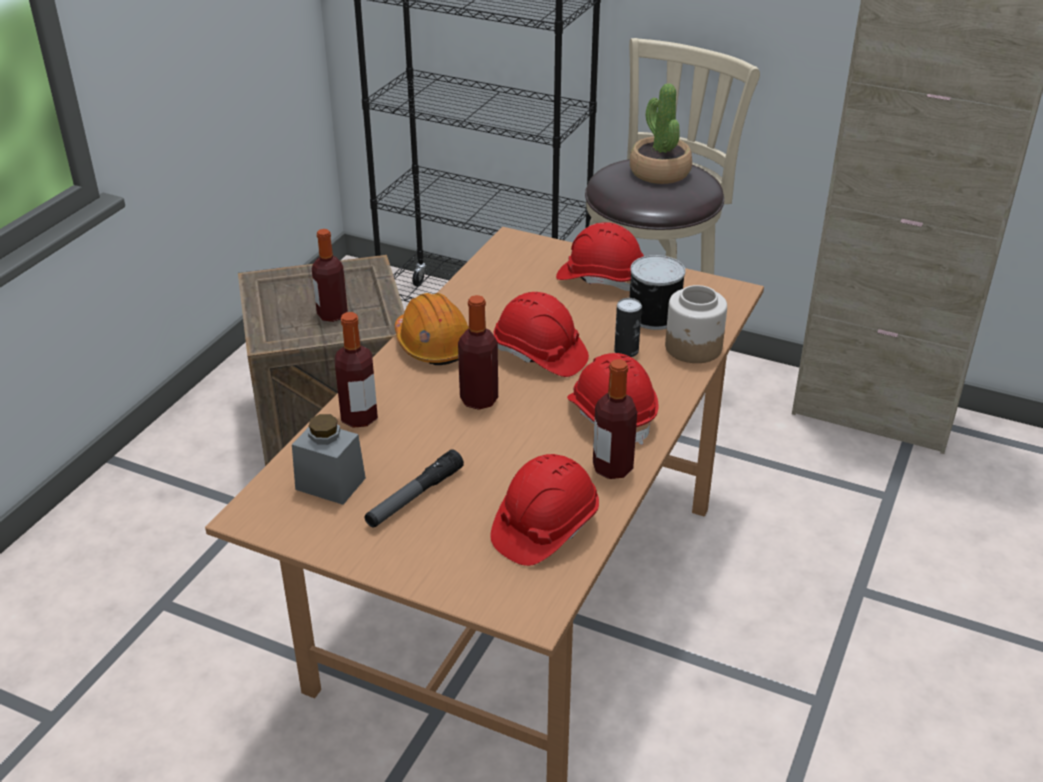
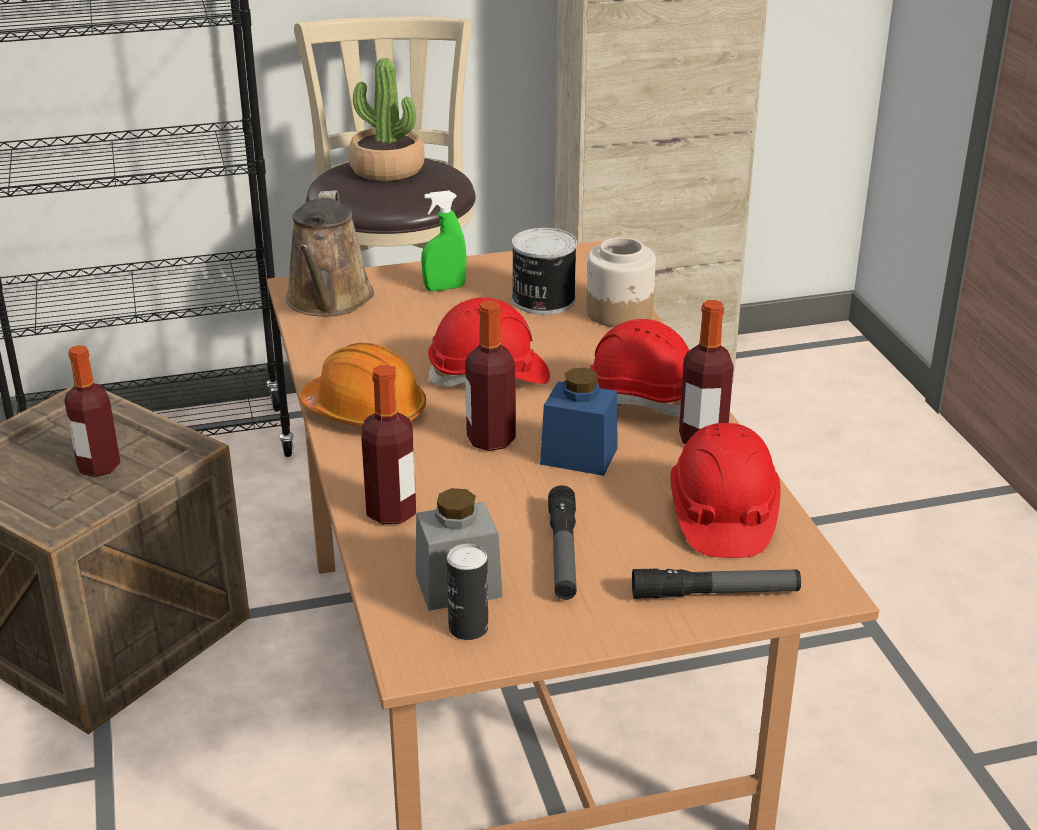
camera: 40 degrees left, 5 degrees down
red hard hat [556,222,644,291] -> green spray bottle [421,191,467,291]
can [614,298,642,357] -> can moved to [446,544,488,640]
none -> brown watering can [285,190,374,317]
none -> blue jar [540,368,618,476]
none -> flashlight [632,569,801,599]

